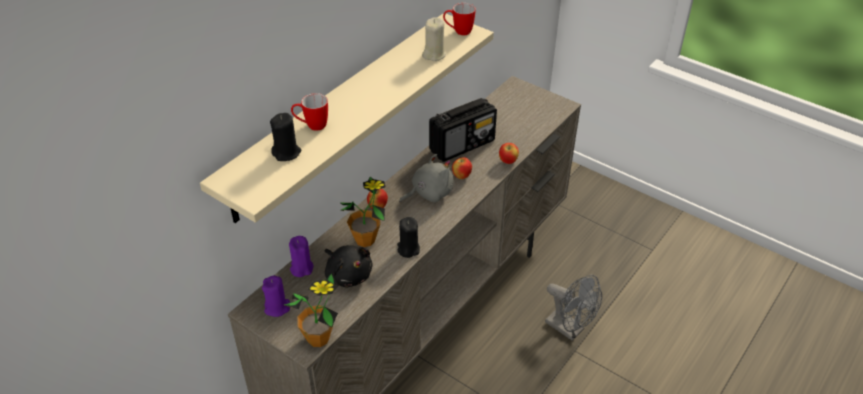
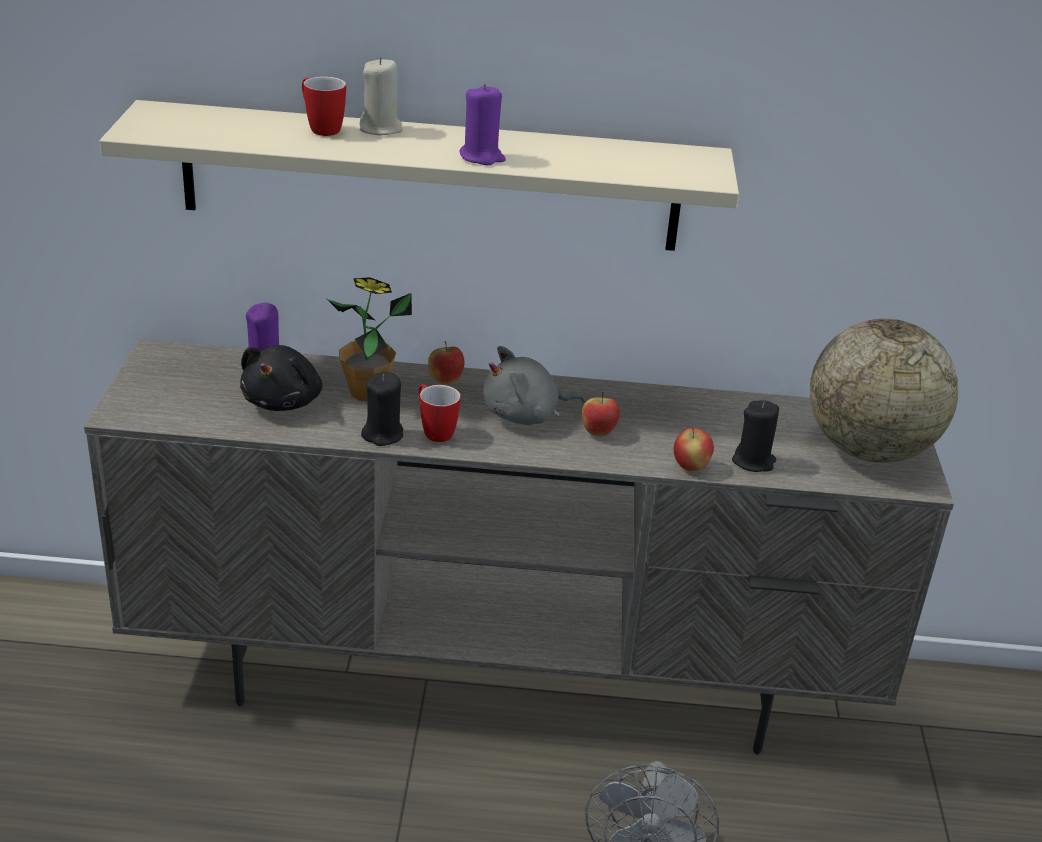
camera: 55 degrees right, 10 degrees down
purple candle [262,276,290,317] -> purple candle moved to [459,84,506,165]
black candle [270,113,301,161] -> black candle moved to [732,401,779,472]
potted plant [284,274,338,347] -> none
grey plush toy [399,154,454,202] -> grey plush toy turned 135 degrees clockwise [483,346,585,425]
beige candle [422,17,446,61] -> beige candle moved to [359,57,403,135]
radio [429,98,497,162] -> none
mug [443,3,476,35] -> mug moved to [418,384,461,442]
none -> globe [810,319,958,463]

